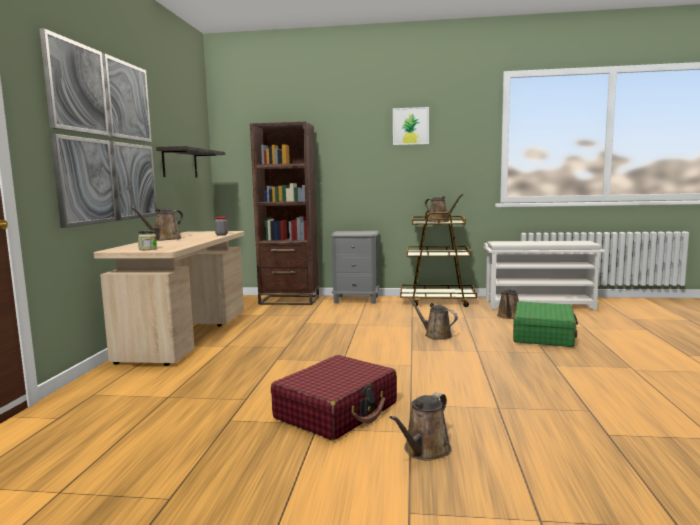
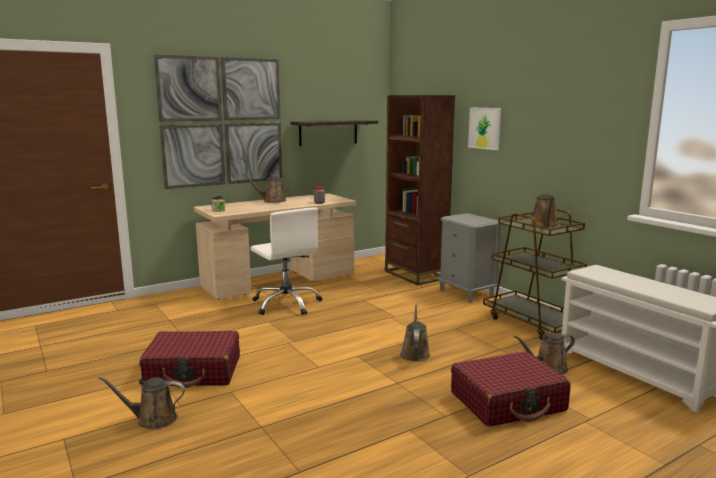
camera: 50 degrees right, 5 degrees up
picture [393,107,429,145] -> picture moved to [468,108,501,150]
green suitcase [513,301,578,347] -> red suitcase [451,351,570,427]
none -> white office chair [251,207,322,315]

